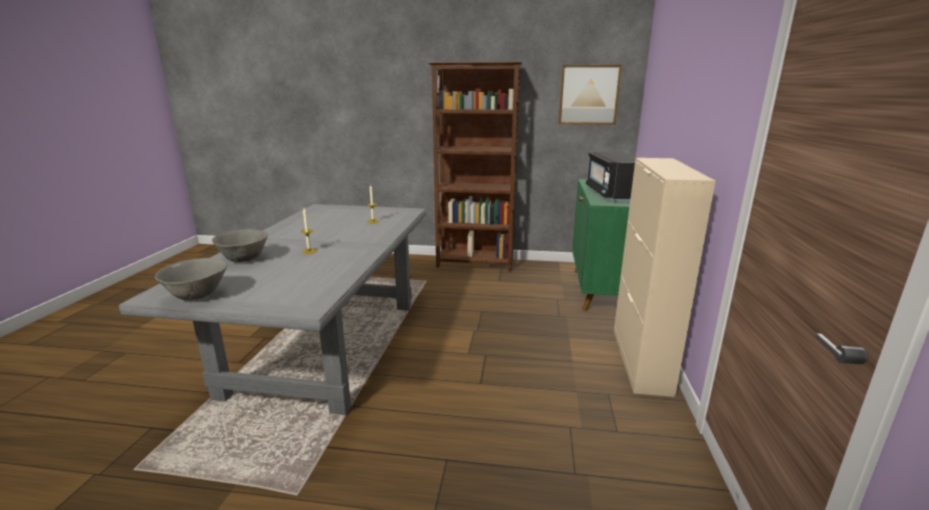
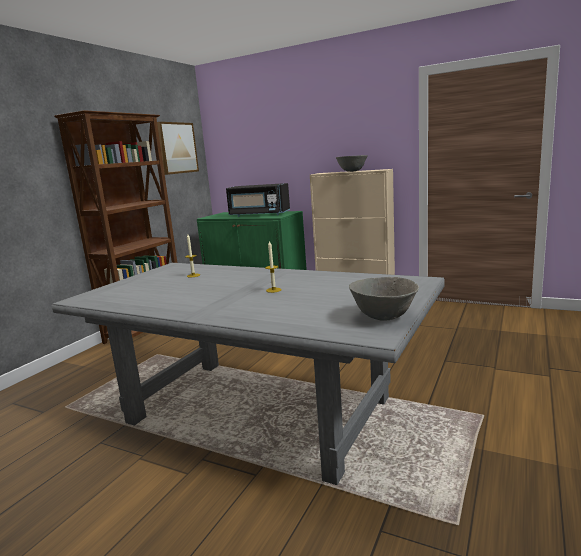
camera: 70 degrees left, 5 degrees down
grey bowl [212,230,268,262] -> grey bowl moved to [336,155,368,172]

